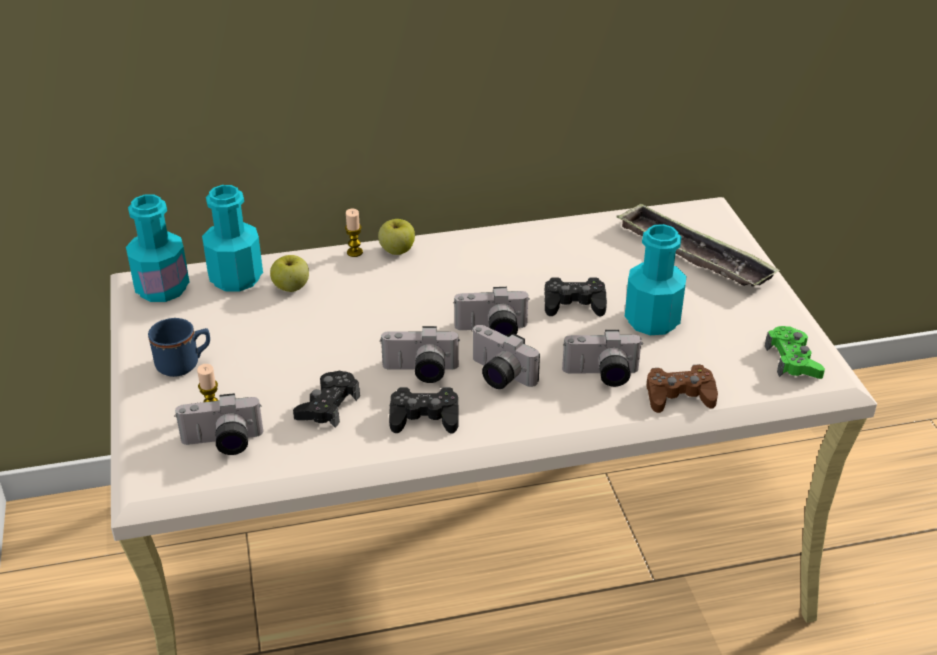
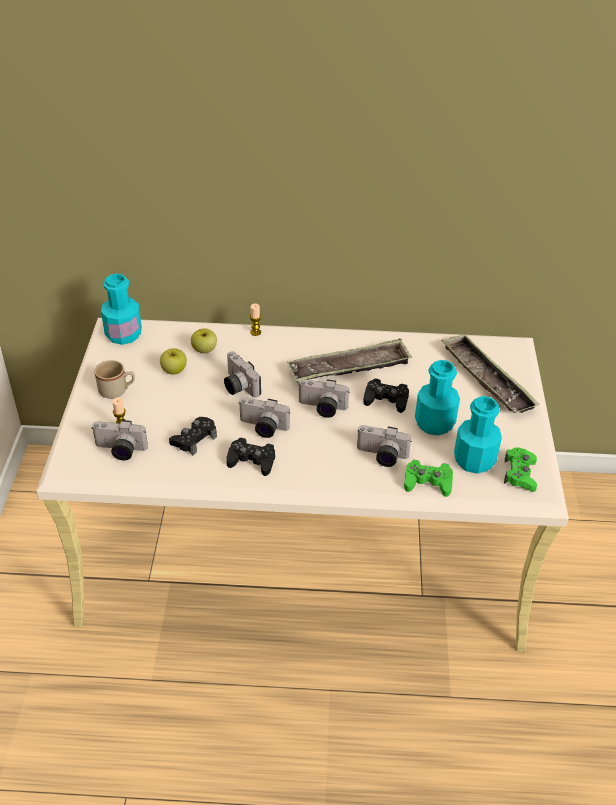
camera: 15 degrees right, 5 degrees up
blue mug [148,318,210,377] -> beige mug [94,360,135,399]
turquoise bottle [202,185,263,292] -> turquoise bottle moved to [454,396,502,474]
apple [378,219,415,255] -> apple moved to [160,348,187,375]
camera [471,325,540,389] -> camera moved to [224,352,261,397]
brown game controller [646,364,718,413] -> green game controller [404,460,453,497]
none -> tray [287,338,412,383]

